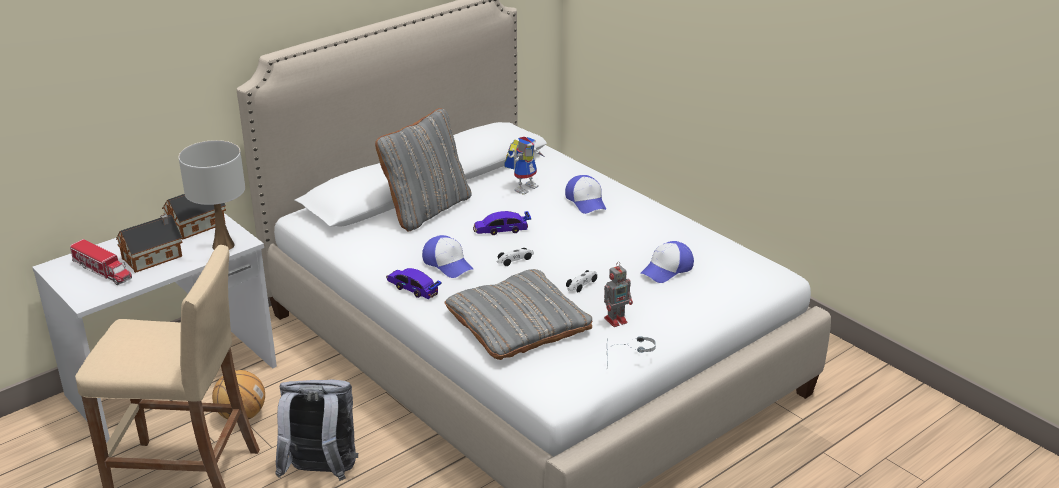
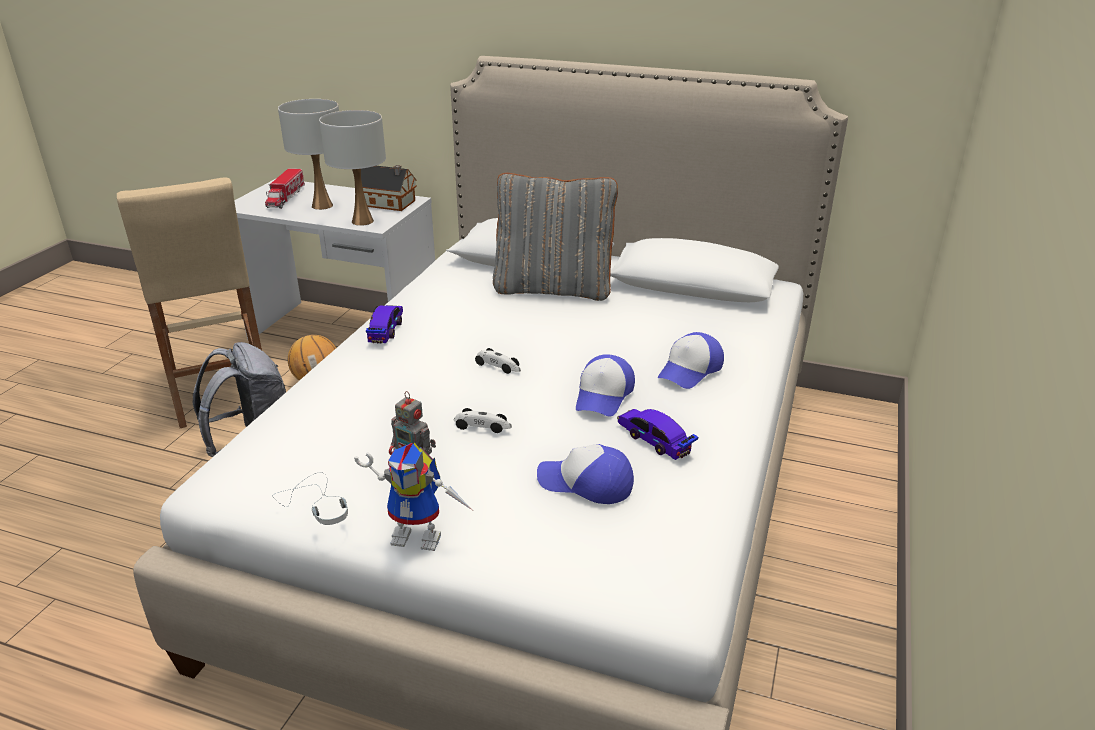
camera: 60 degrees right, 0 degrees up
toy house [116,214,183,273] -> white table lamp [278,99,339,210]
cap [422,235,474,278] -> cap moved to [576,354,635,417]
grey pillow [444,269,592,360] -> none
toy car [473,211,531,235] -> toy car moved to [617,409,698,460]
toy robot [505,137,545,195] -> toy robot moved to [354,443,472,551]

